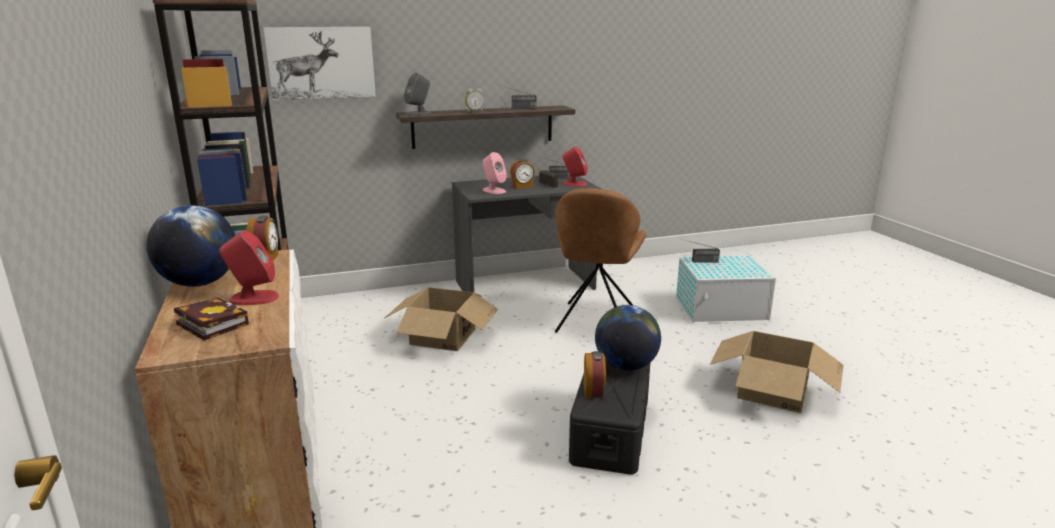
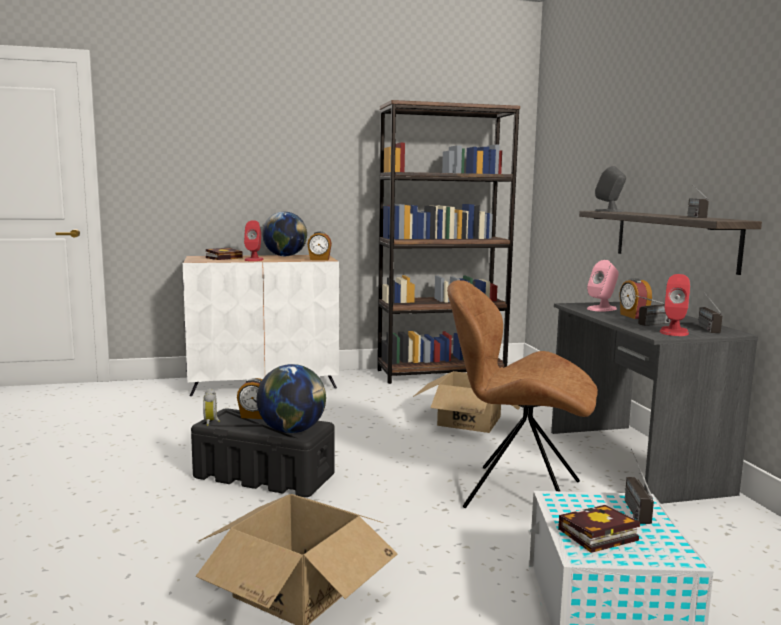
camera: 95 degrees right, 10 degrees down
picture [263,27,376,100] -> none
alarm clock [465,88,484,112] -> alarm clock moved to [203,388,220,426]
none -> book [558,505,640,553]

